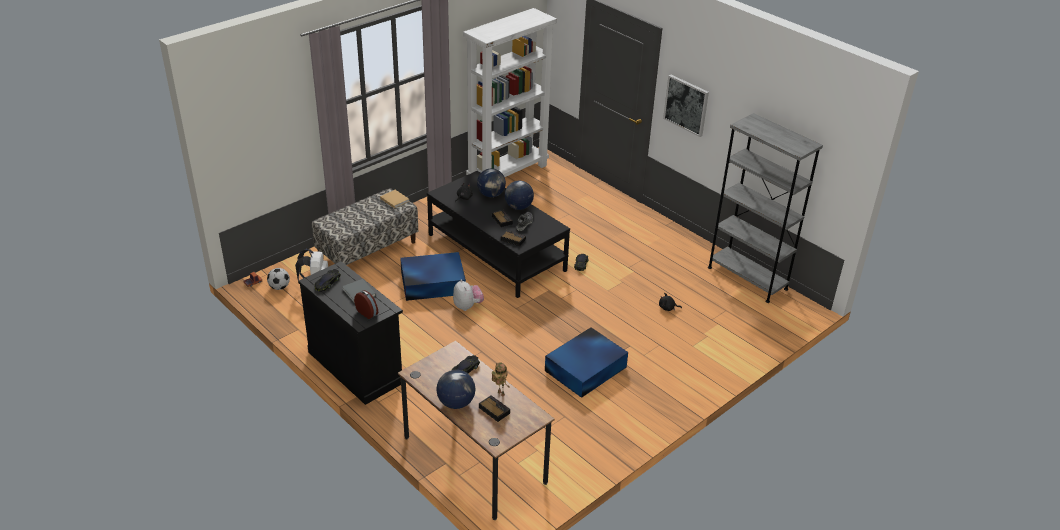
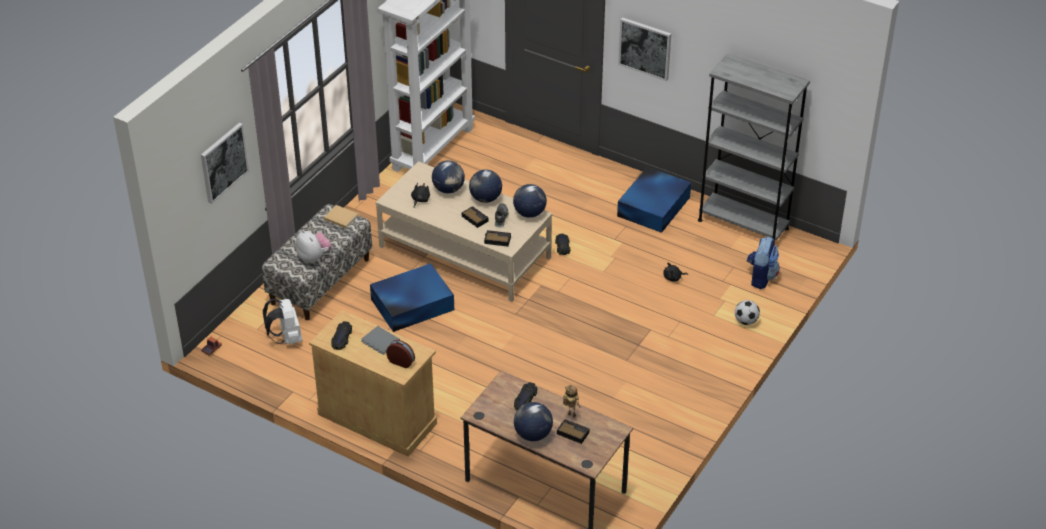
camera: 15 degrees left, 5 degrees up
football [267,268,290,290] -> football moved to [735,300,760,325]
black cabinet [298,261,403,405] -> beige cabinet [309,310,437,457]
black coffee table [427,171,570,298] -> beige coffee table [376,161,552,302]
plush toy [453,279,484,311] -> plush toy moved to [296,230,331,264]
blue storage box [545,327,628,398] -> blue storage box moved to [617,167,691,233]
none -> picture [201,123,249,204]
none -> globe [513,184,547,218]
none -> backpack [747,236,780,289]

